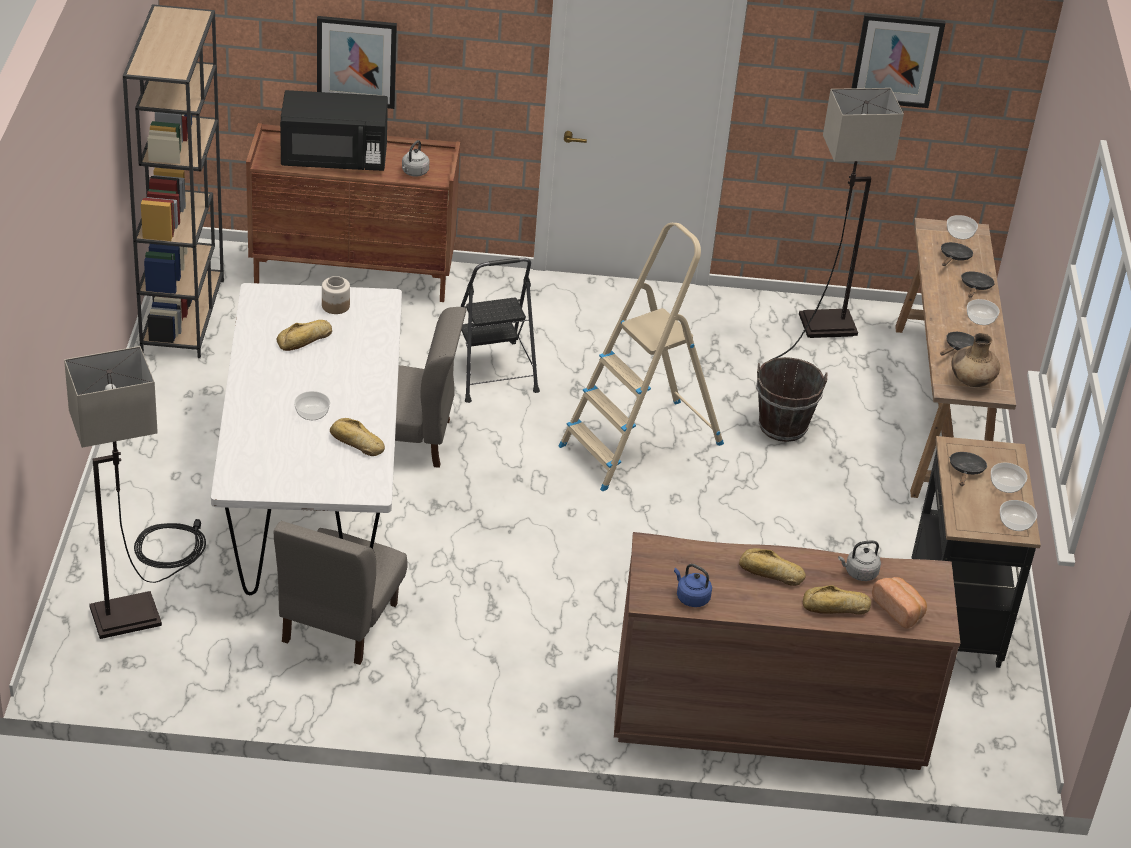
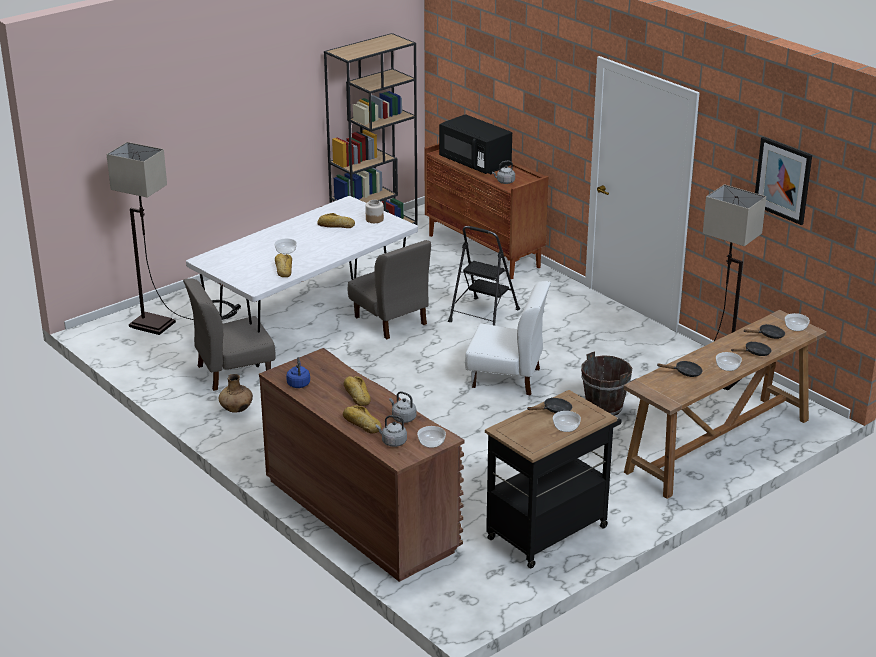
camera: 50 degrees right, 10 degrees down
picture [317,16,397,109] -> none
beige step ladder [559,223,724,491] -> white chair [465,281,551,395]
bread [872,577,927,629] -> grey kettle [376,415,407,447]
brown vase [952,333,1000,387] -> brown vase moved to [219,374,253,413]
bowl [1000,500,1037,531] -> bowl moved to [417,426,446,448]

